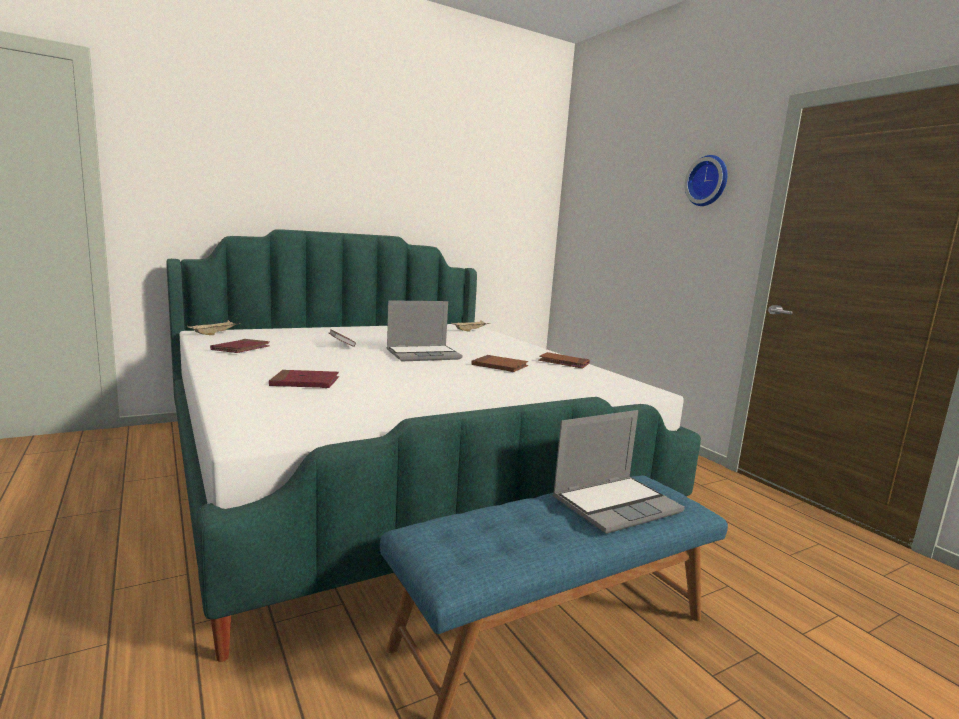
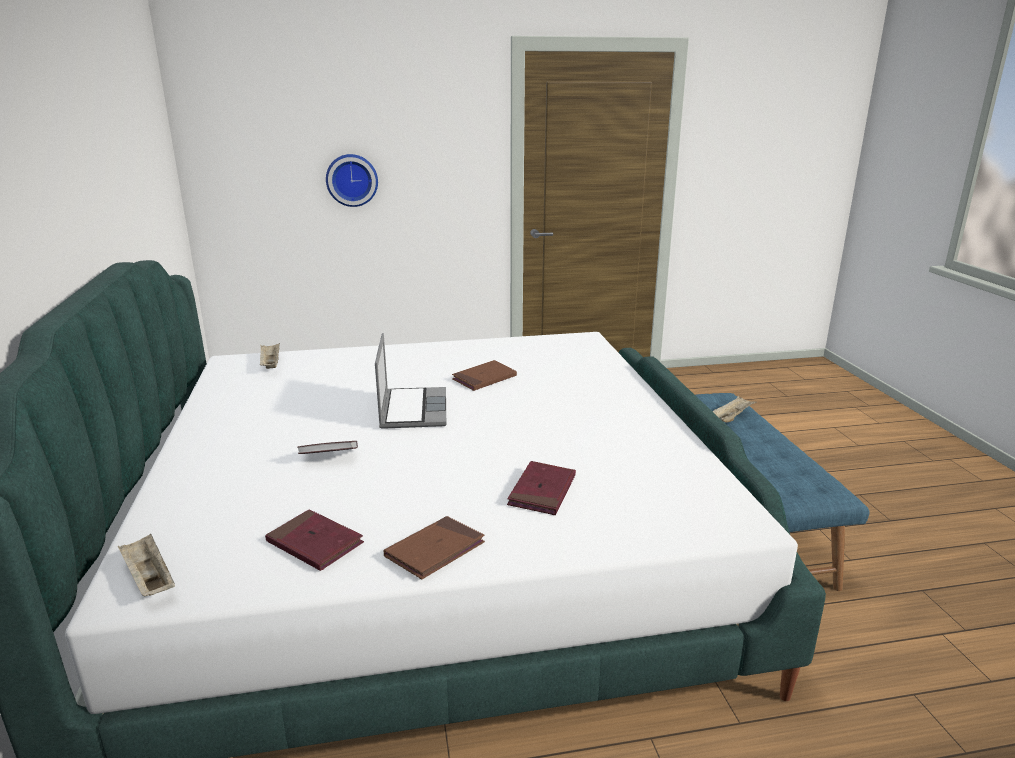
camera: 70 degrees left, 10 degrees up
brown book [539,352,590,369] -> brown book moved to [384,516,485,579]
laptop [553,410,685,534] -> beige tray [712,396,757,422]
wall clock [684,155,728,206] -> wall clock moved to [326,154,378,207]

